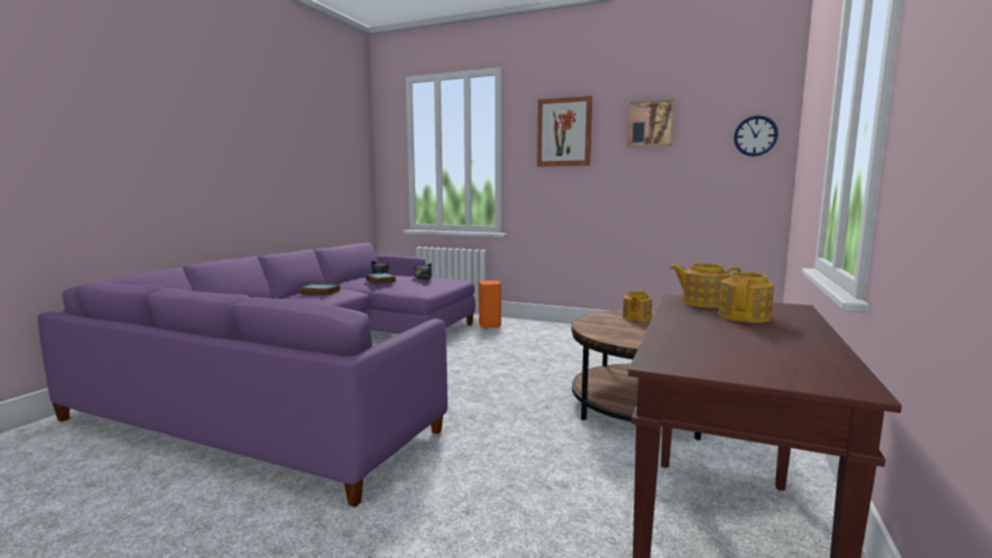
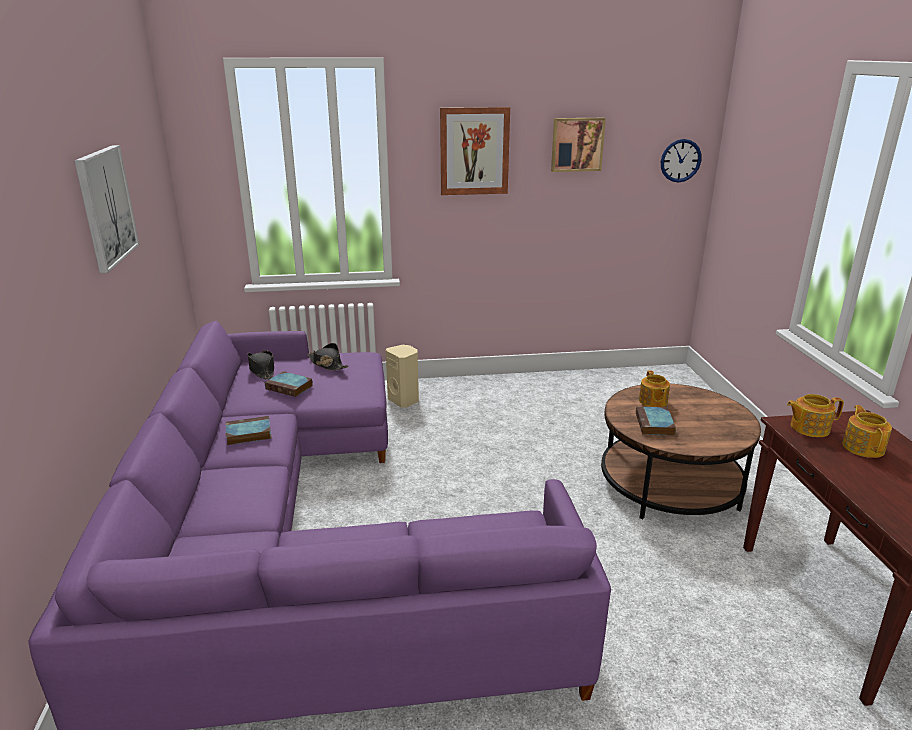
camera: 30 degrees left, 15 degrees up
orange speaker [479,281,501,329] -> beige speaker [386,345,419,408]
none -> picture [74,145,139,273]
none -> book [636,407,676,436]

